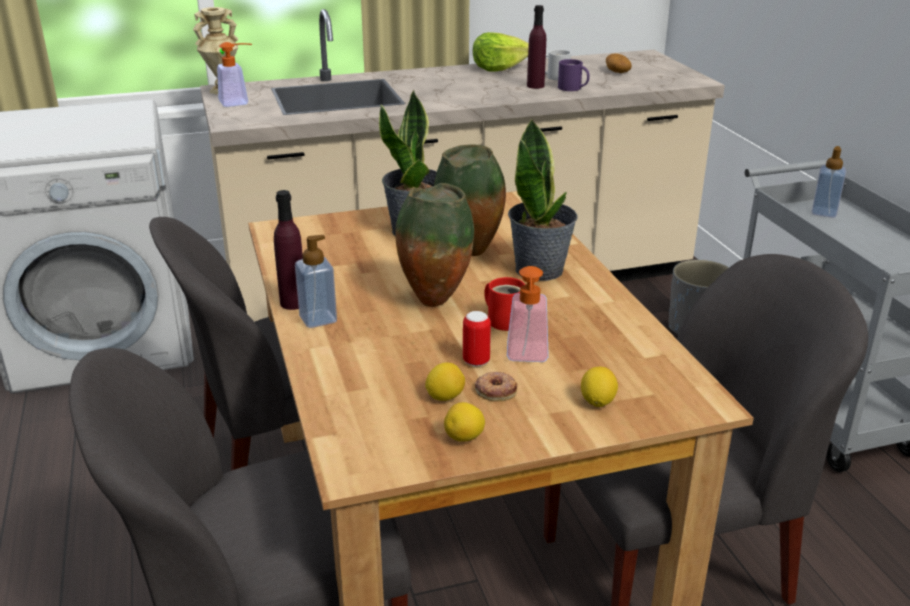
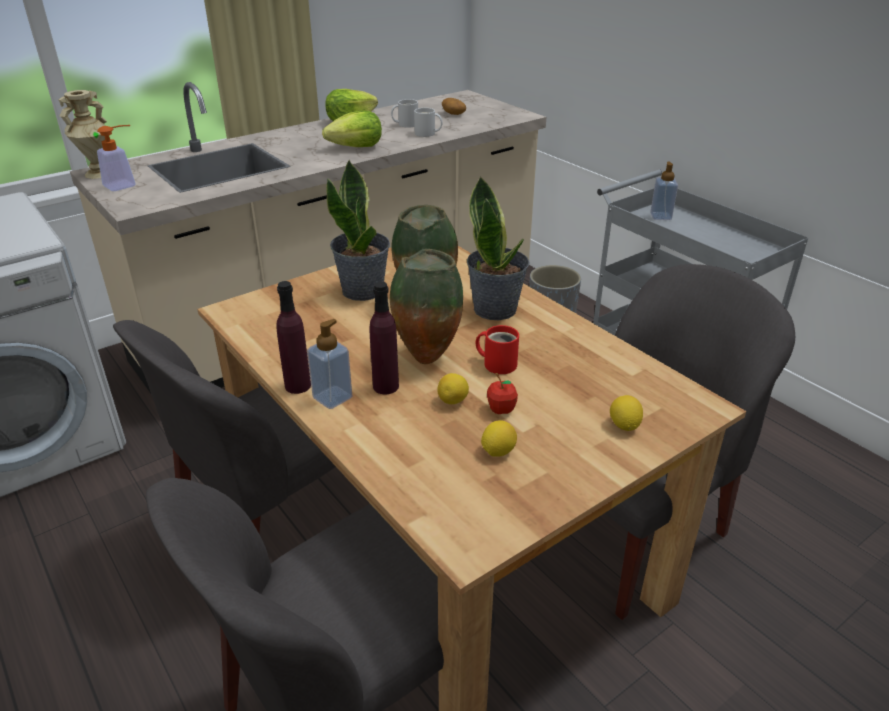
camera: 20 degrees left, 5 degrees up
lemon [444,402,485,442] -> lemon moved to [437,373,469,404]
can [463,311,491,366] -> apple [487,373,518,414]
donut [474,372,518,402] -> none
soap dispenser [507,266,549,362] -> none
purple bottle [527,5,546,89] -> purple bottle moved to [369,282,399,394]
purple mug [558,59,590,91] -> white mug [414,108,443,137]
none -> lettuce [322,111,382,147]

